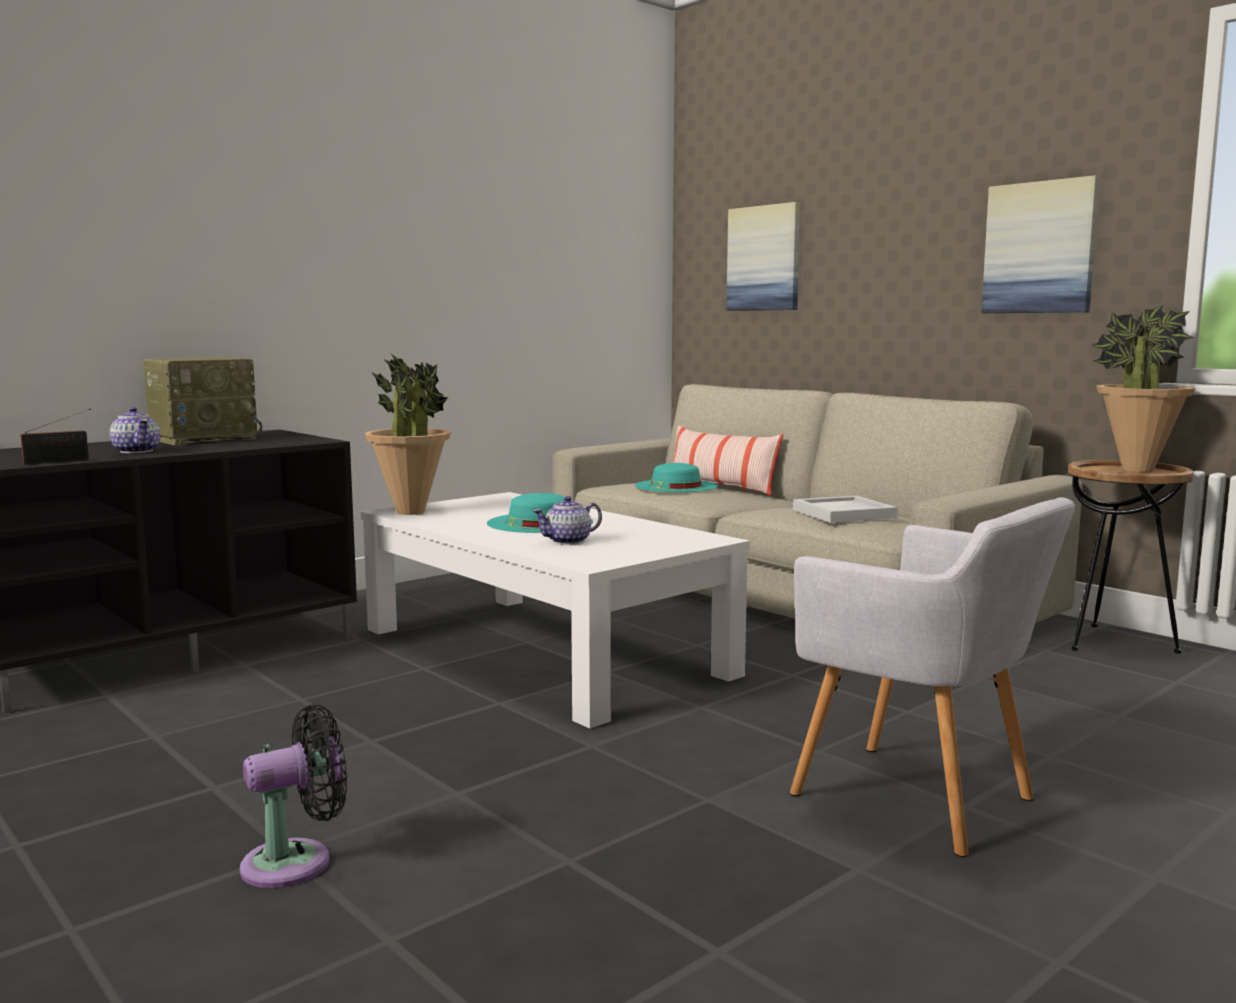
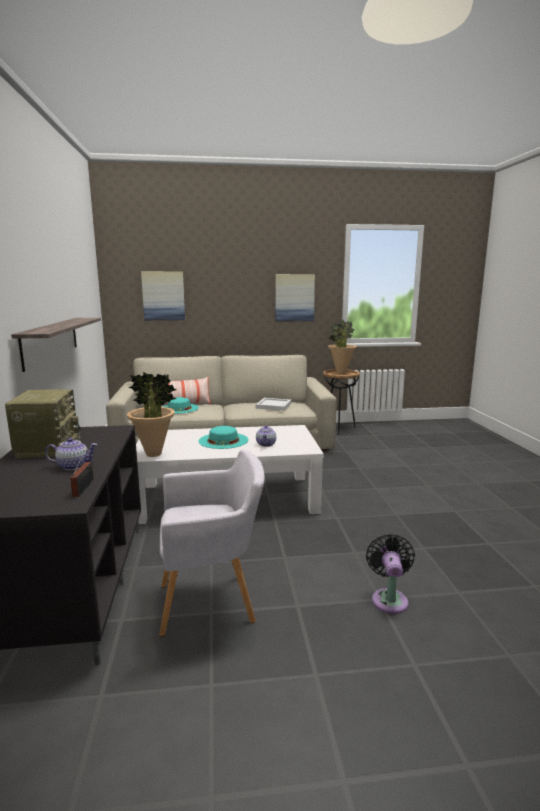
camera: 55 degrees left, 5 degrees up
grey armchair [790,497,1075,857] -> grey armchair moved to [159,450,265,637]
none -> shelf [11,318,101,372]

